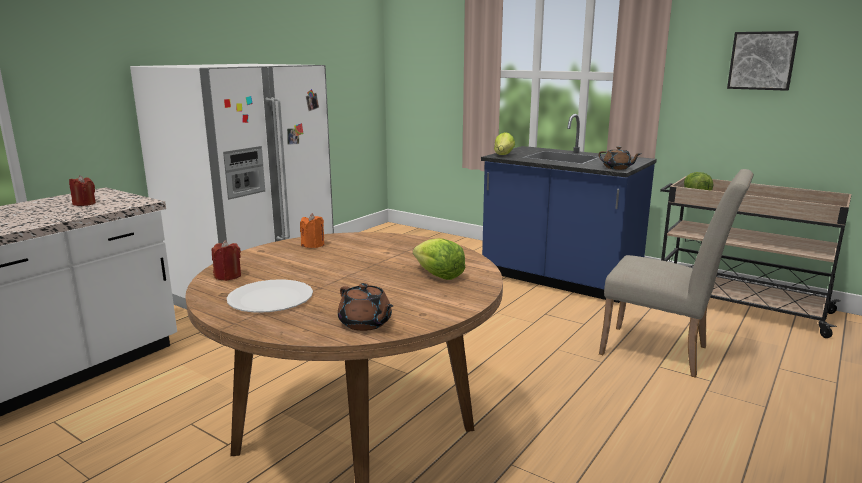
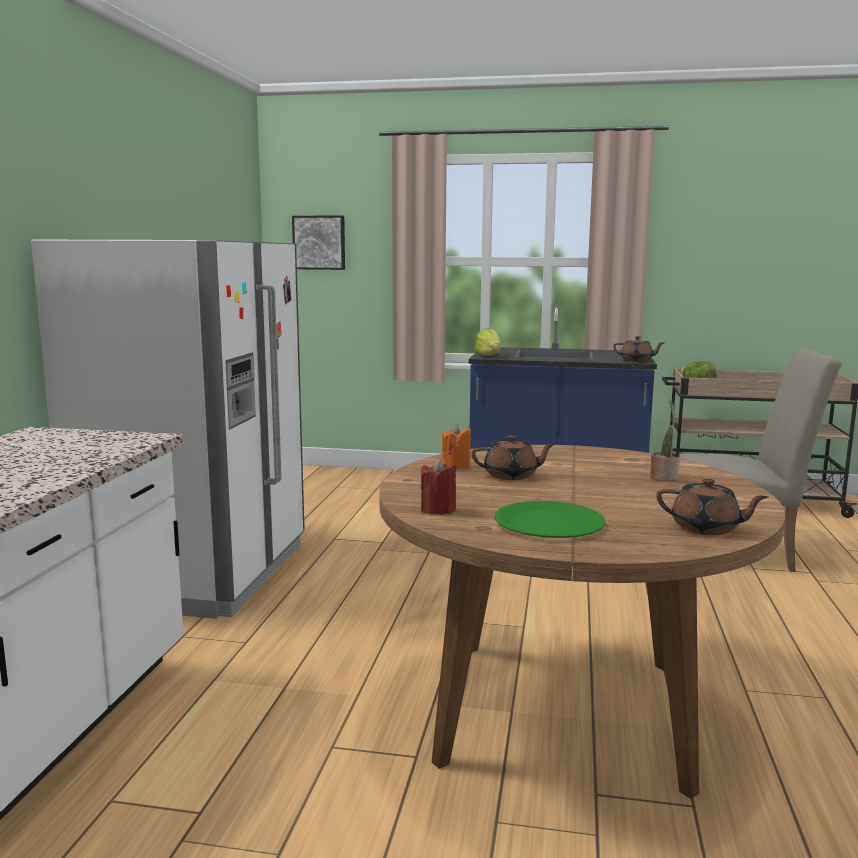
camera: 25 degrees left, 5 degrees down
red candle [69,175,96,206] -> none
white plate [227,279,313,313] -> green plate [494,501,606,538]
lettuce [413,238,465,280] -> potted plant [650,401,680,481]
picture [727,31,799,91] -> picture moved to [292,216,345,270]
none -> brown teapot [471,435,555,480]

